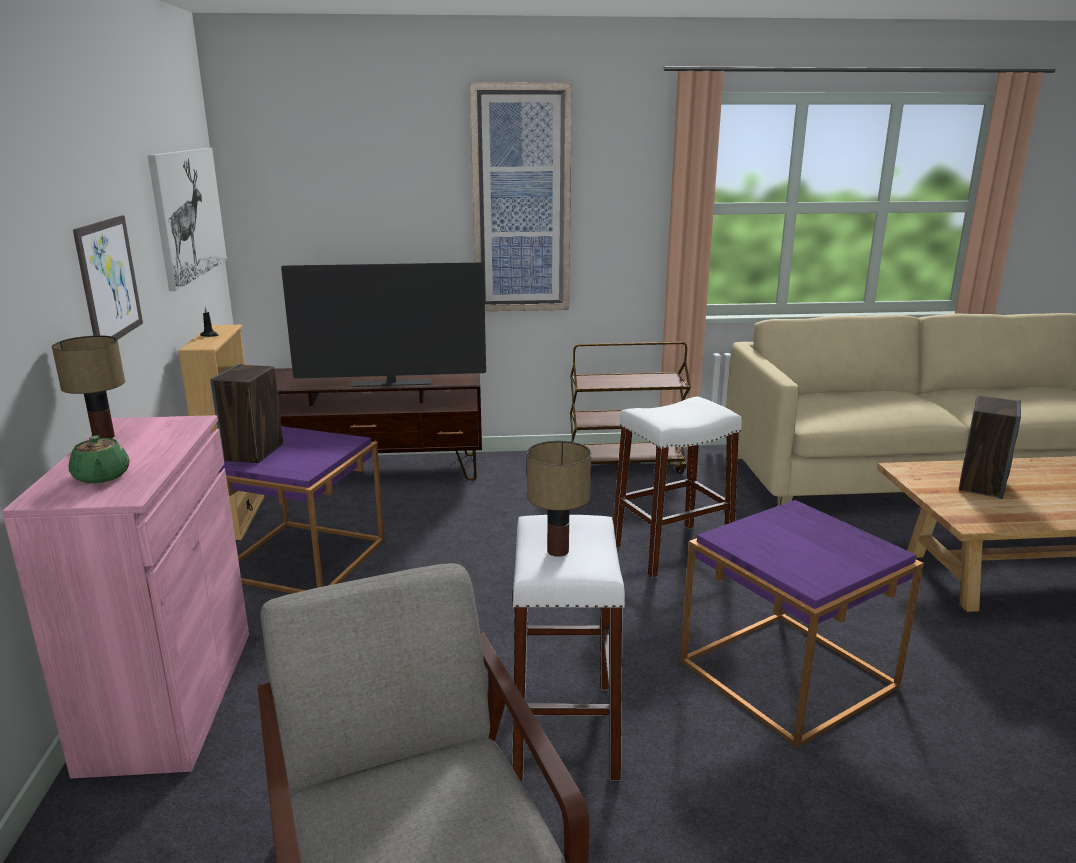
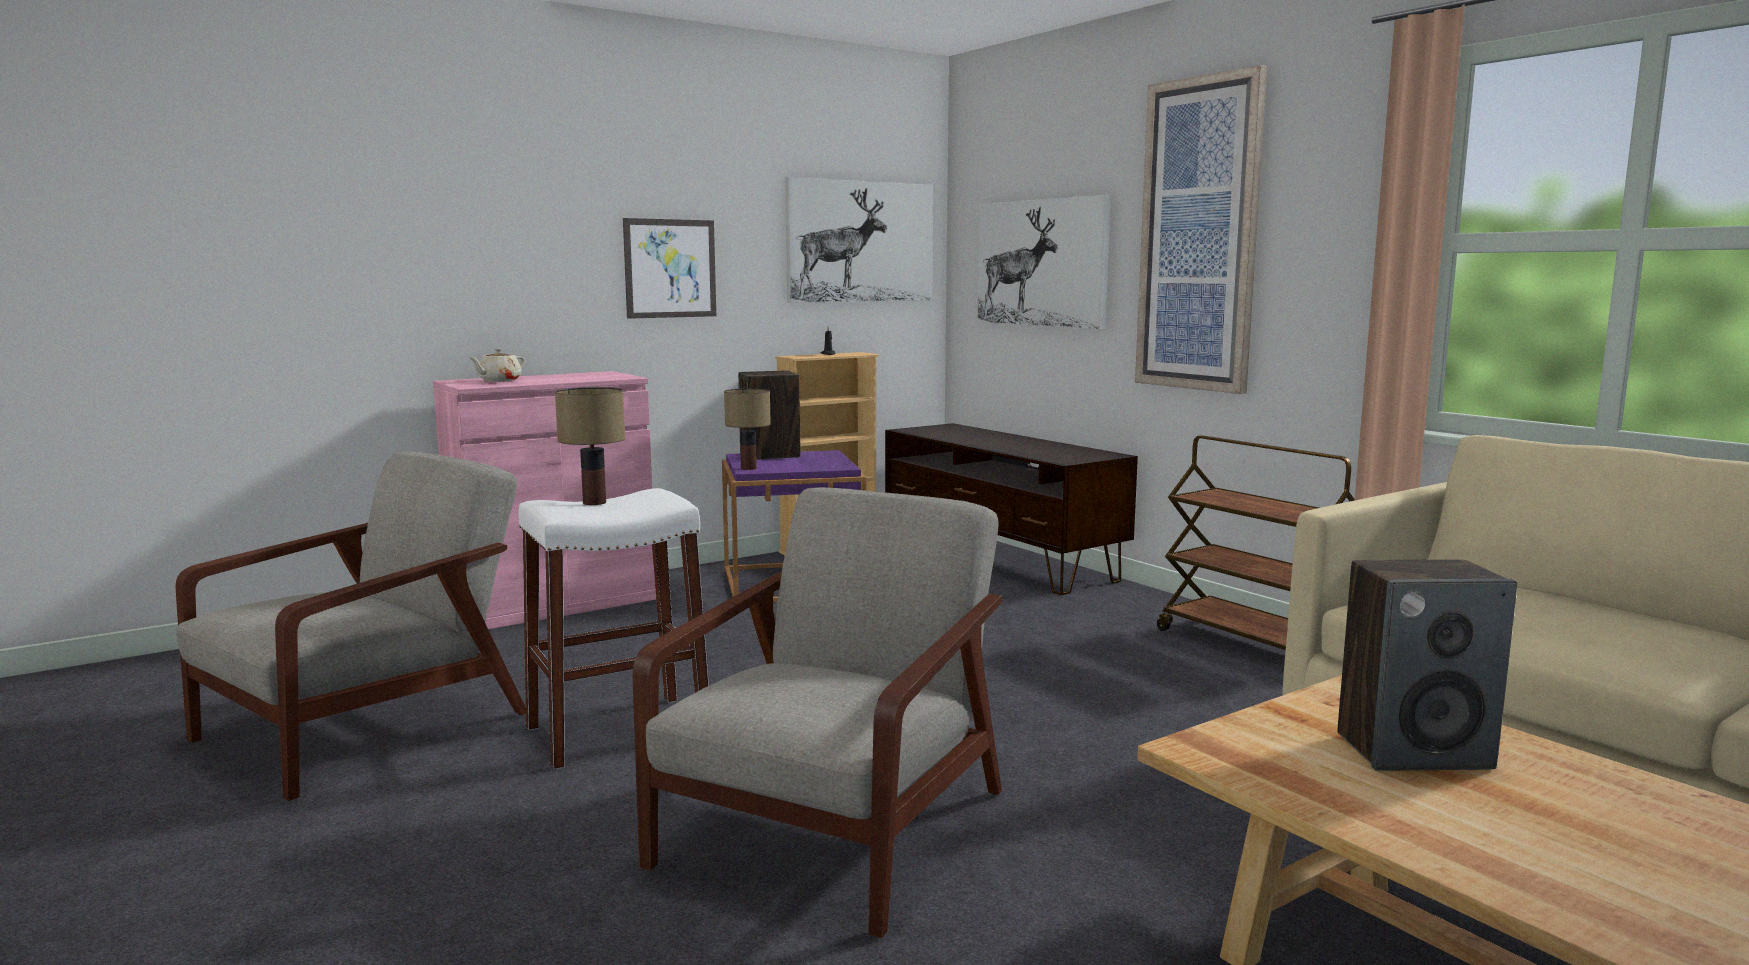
camera: 60 degrees right, 10 degrees down
table lamp [52,336,125,438] -> table lamp moved to [724,388,770,470]
green teapot [69,436,130,484] -> beige teapot [470,348,525,382]
television [281,262,486,387] -> none
white stool [613,396,742,578] -> none
purple side table [680,500,924,748] -> grey armchair [633,487,1002,938]
none -> picture [977,195,1111,329]

